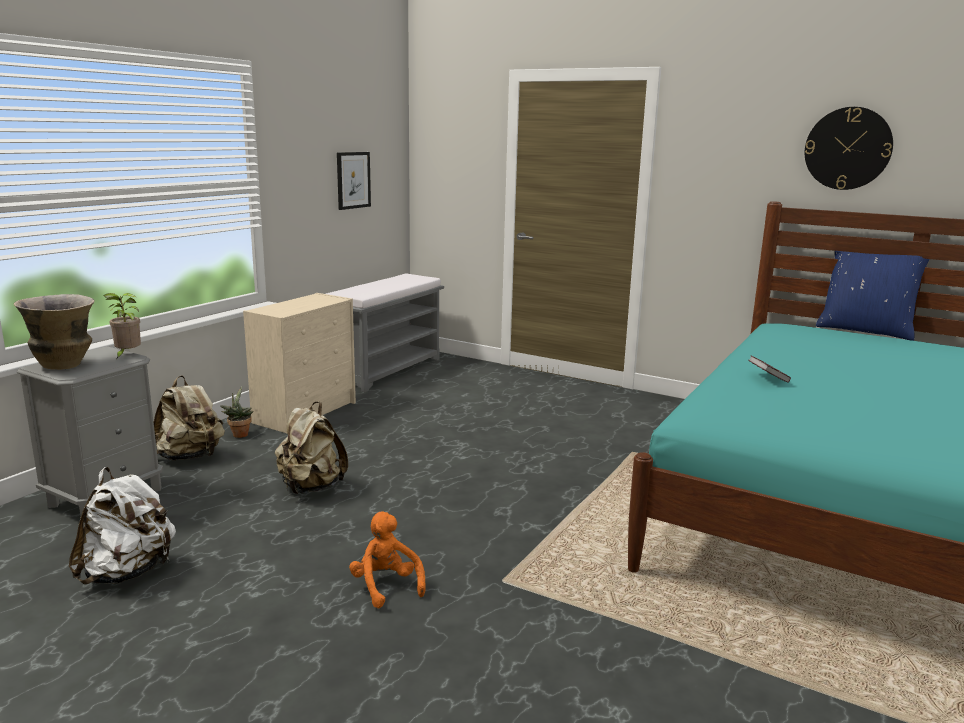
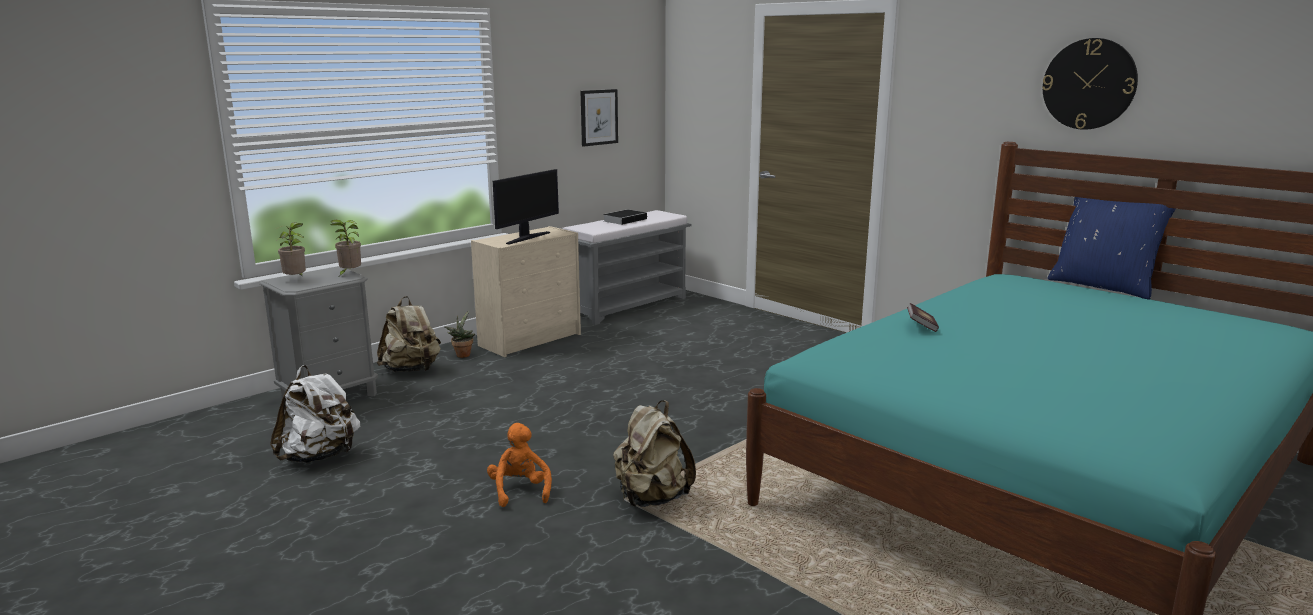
camera: 15 degrees right, 0 degrees up
vase [14,294,95,370] -> potted plant [276,222,306,276]
beige backpack [275,402,348,494] -> beige backpack moved to [613,401,696,507]
none -> monitor [493,169,559,244]
none -> book [603,209,647,225]

